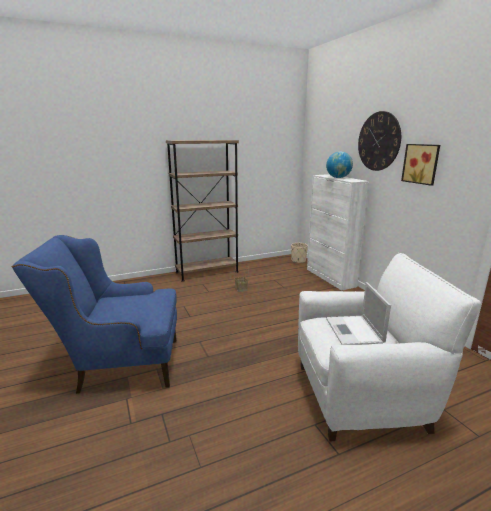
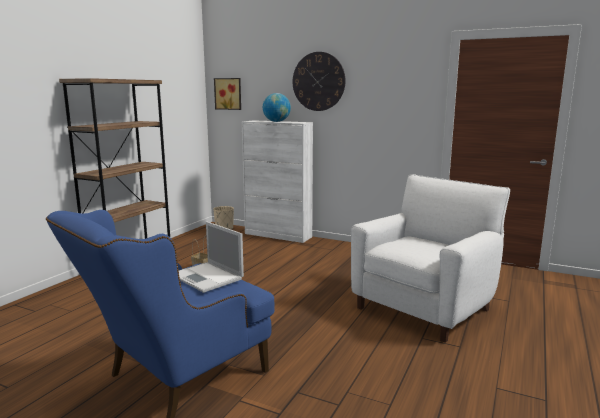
camera: 40 degrees left, 5 degrees down
laptop [326,282,391,345] -> laptop moved to [179,222,244,293]
picture [401,144,440,186] -> picture moved to [214,78,241,110]

